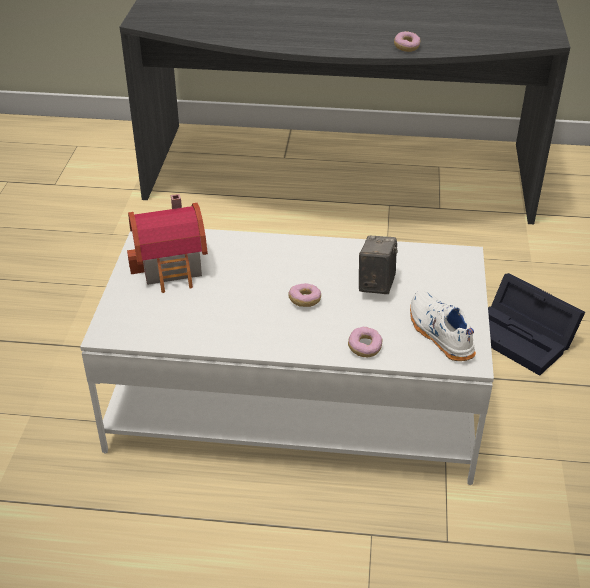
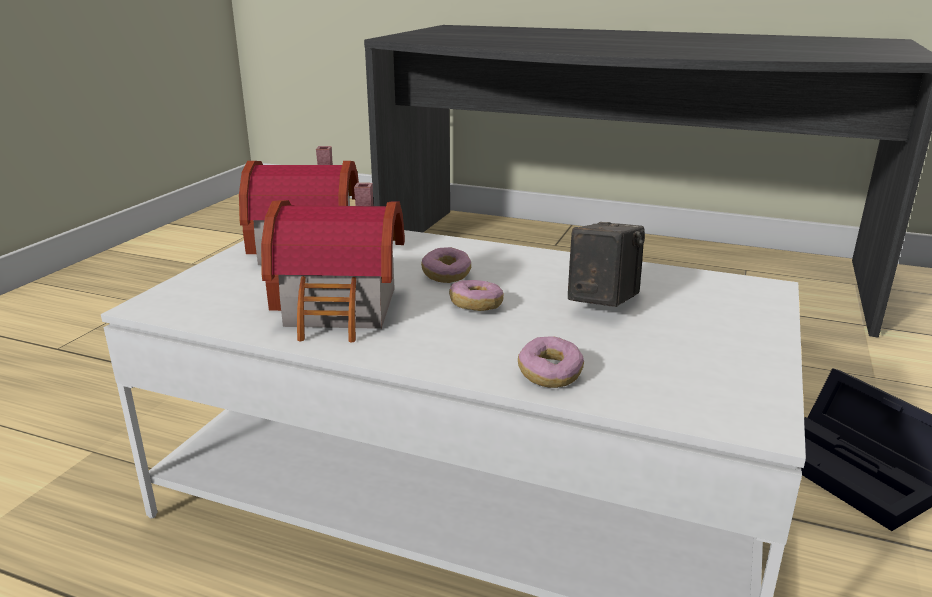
camera: 15 degrees right, 15 degrees down
donut [394,31,420,52] -> donut moved to [421,247,471,283]
white shoe [410,291,476,361] -> none
none -> toy house [261,183,405,343]

